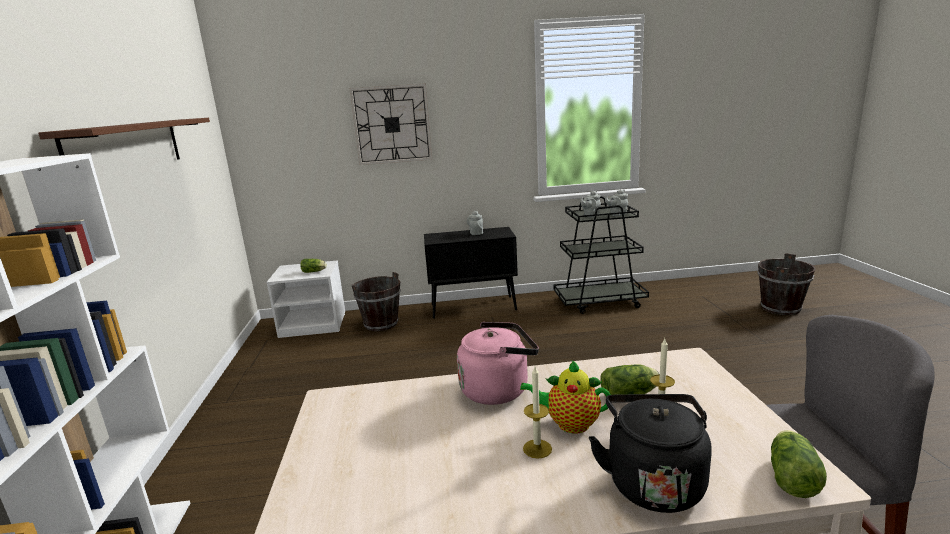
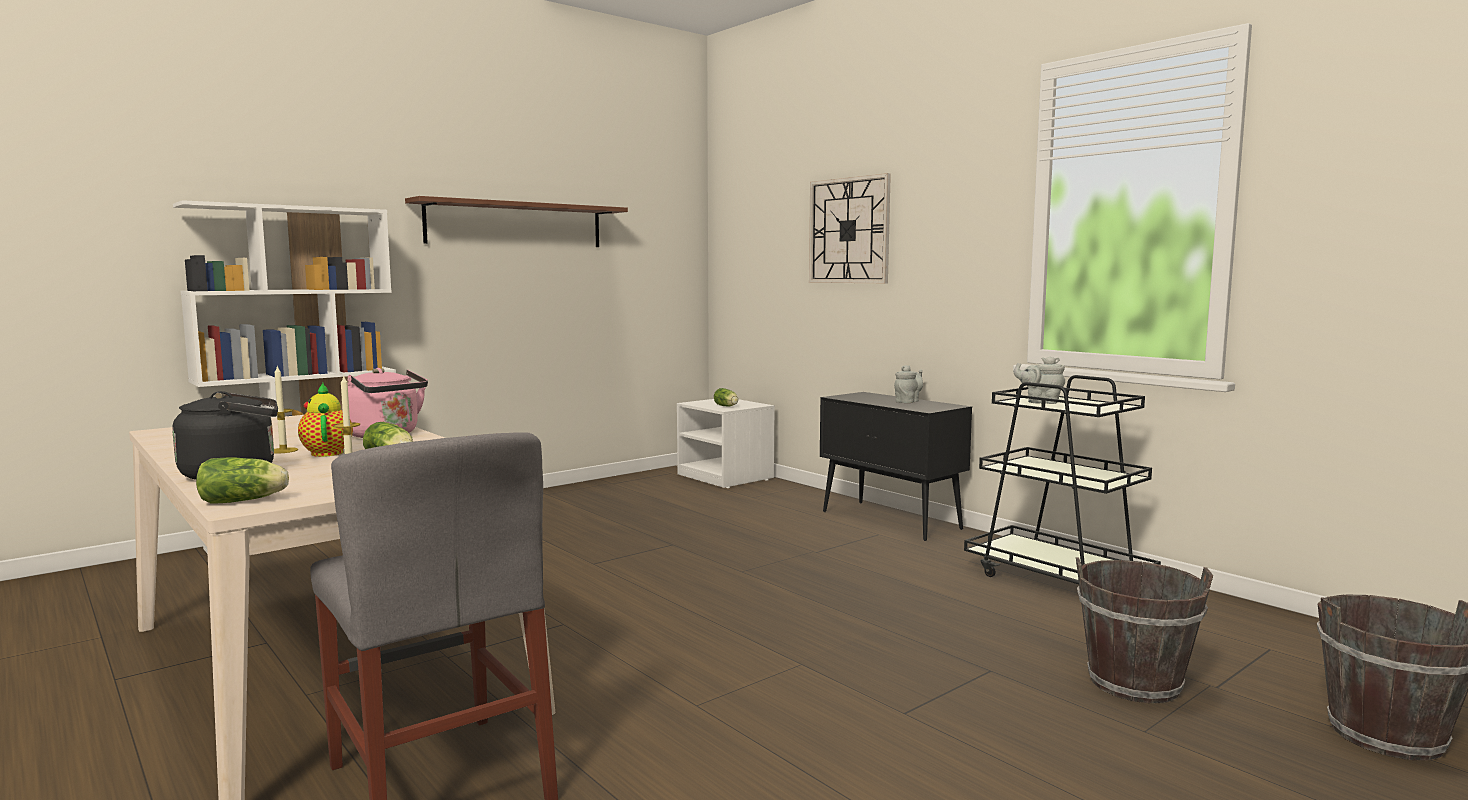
camera: 55 degrees right, 10 degrees down
brown bucket [352,272,401,331] -> brown bucket moved to [1076,557,1213,703]
grey teapot [605,190,628,216] -> none

